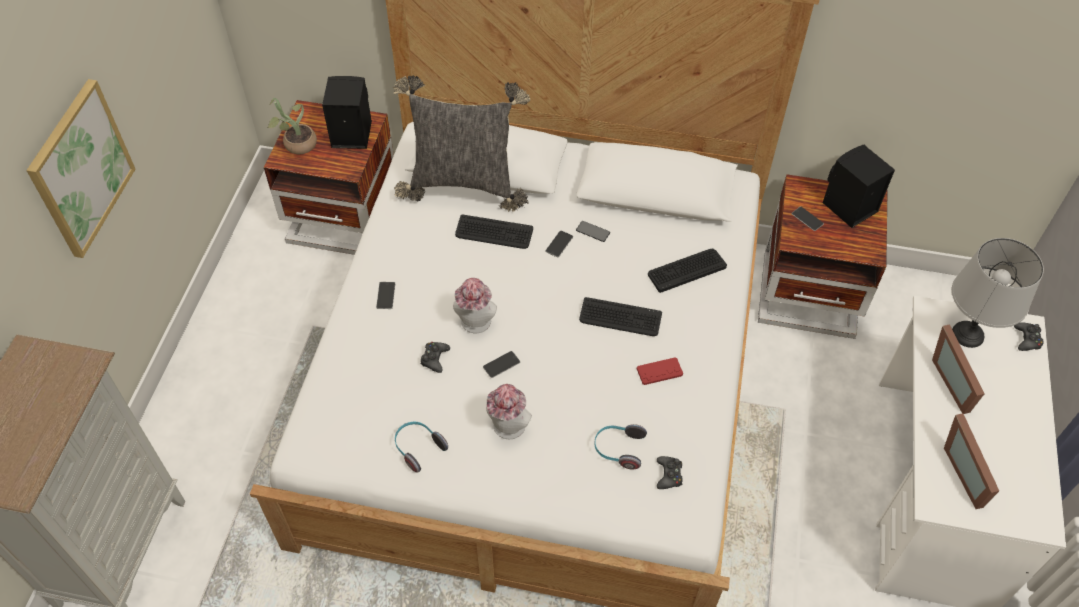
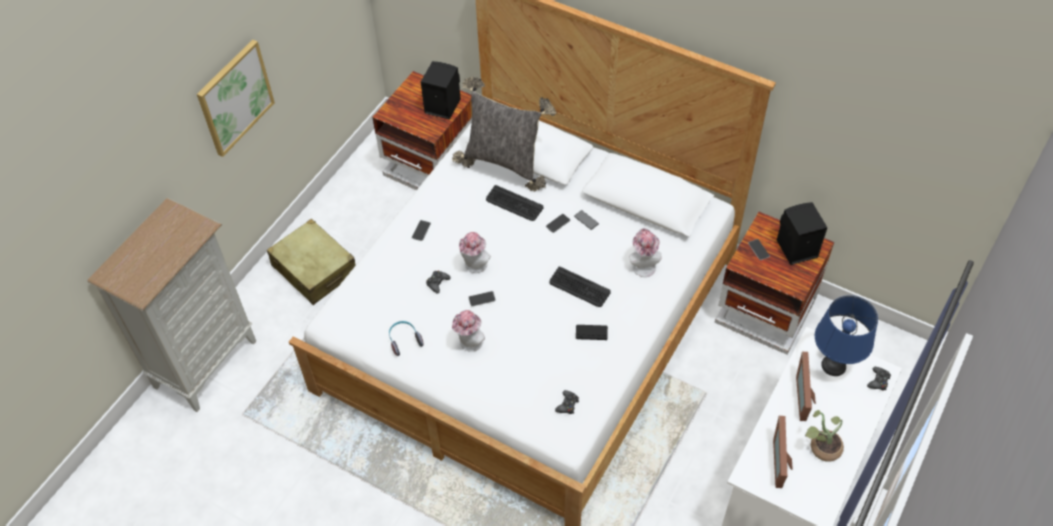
camera: 20 degrees right, 0 degrees up
potted plant [267,98,317,154] -> potted plant moved to [805,410,844,462]
headphones [594,424,647,469] -> none
red game controller [637,357,683,385] -> black game controller [576,325,608,340]
keyboard [648,249,727,293] -> hat [629,228,662,277]
grey table lamp [952,238,1044,348] -> blue table lamp [815,295,878,376]
none -> beige suitcase [267,219,356,305]

